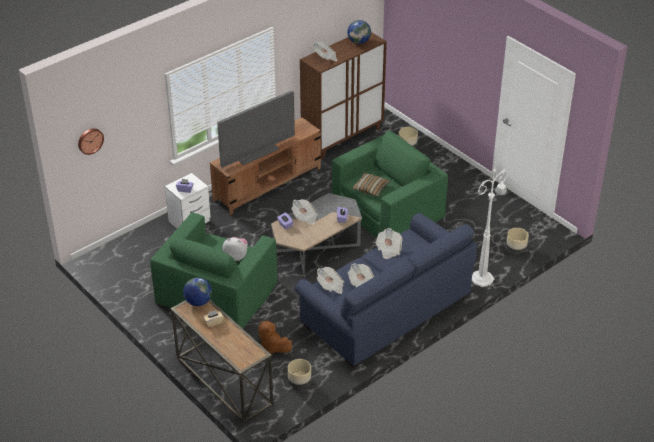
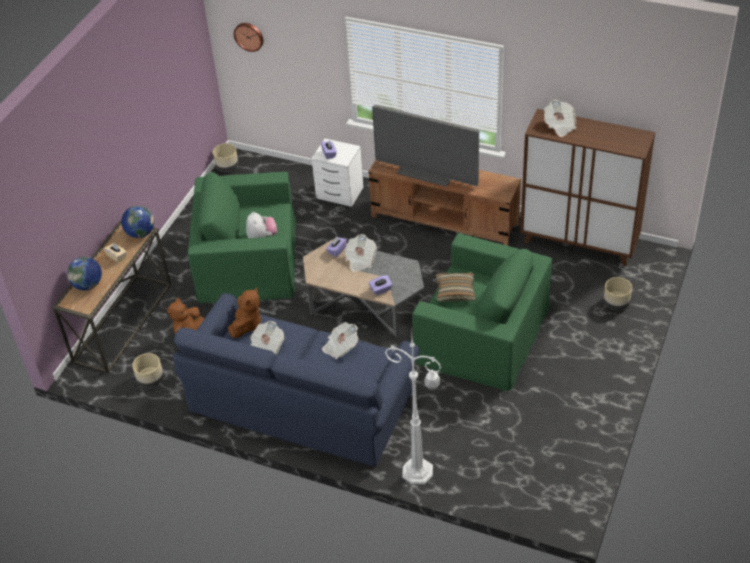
camera: 65 degrees right, 5 degrees up
newspaper [317,267,344,294] -> brown plush toy [228,287,261,338]
globe [347,20,371,44] -> globe moved to [67,257,102,290]
beige planter [506,228,529,253] -> beige planter moved to [213,143,238,172]

